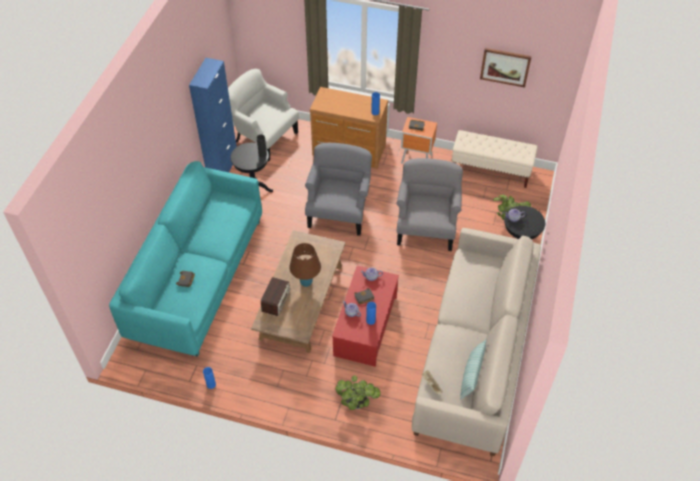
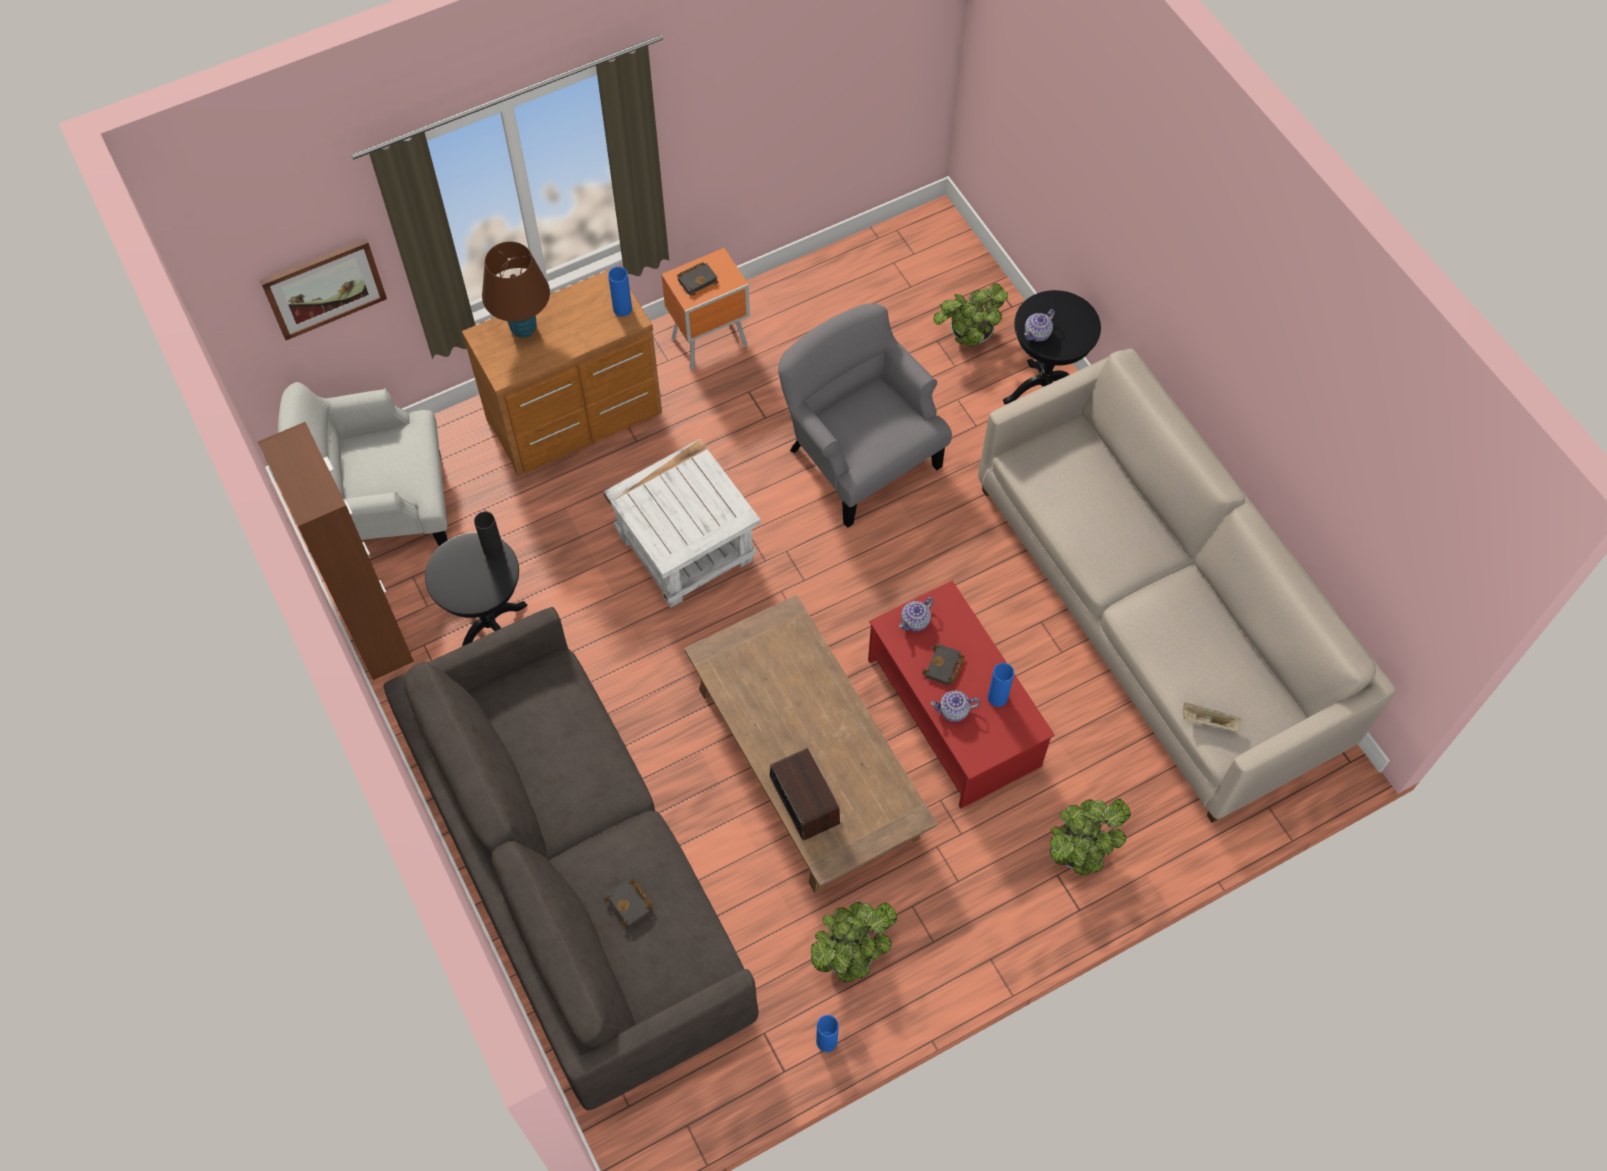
camera: 45 degrees left, 10 degrees up
turquoise sofa [109,161,262,357] -> grey sofa [384,607,758,1110]
blue cabinet [189,58,237,172] -> brown cabinet [258,422,414,680]
brown table lamp [289,243,321,287] -> brown table lamp moved to [482,241,550,338]
grey armchair [305,143,372,236] -> white side table [603,439,761,608]
beige bench [451,130,537,188] -> none
pillow [460,339,486,400] -> none
picture [480,48,532,87] -> picture moved to [260,238,387,340]
none -> potted plant [811,902,897,982]

